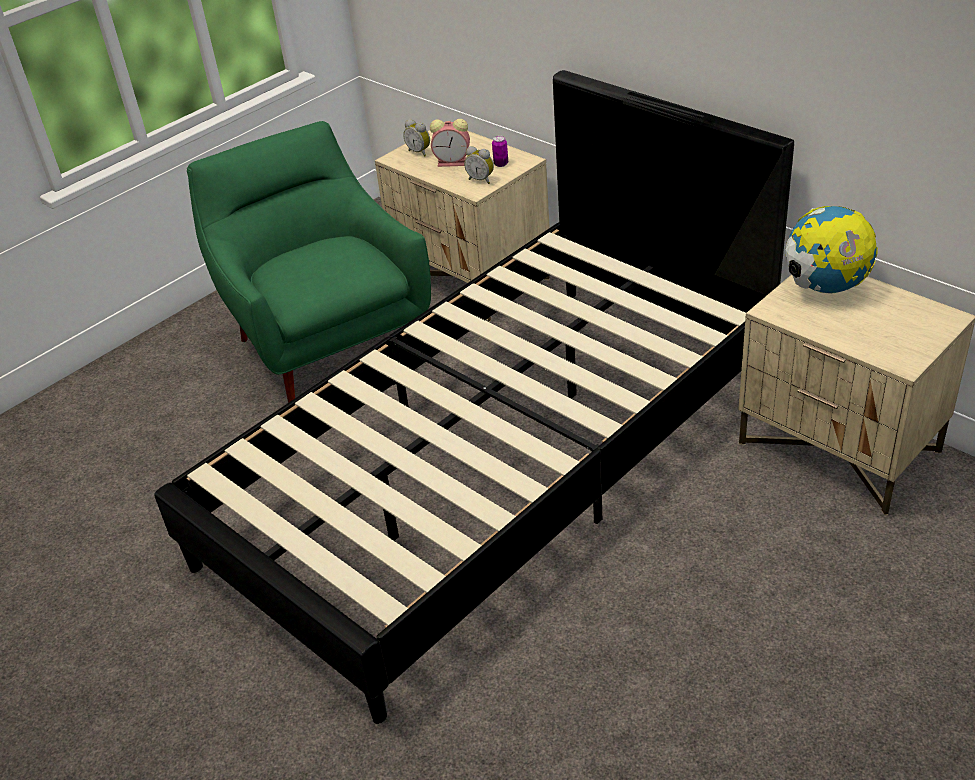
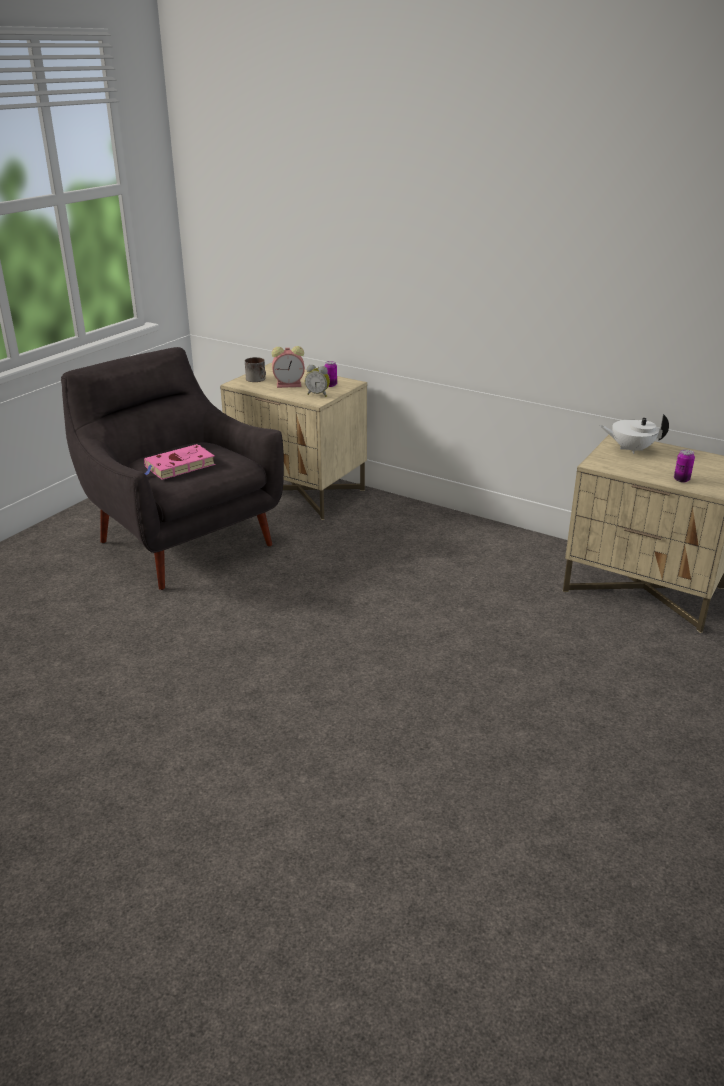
camera: 15 degrees left, 10 degrees down
black bed [154,70,794,724] -> none
green armchair [187,121,431,403] -> grey armchair [61,347,284,590]
alarm clock [403,119,430,157] -> mug [245,357,266,382]
globe [785,206,878,294] -> white teapot [600,414,669,454]
none -> pink book [144,444,215,480]
none -> can [674,449,695,482]

